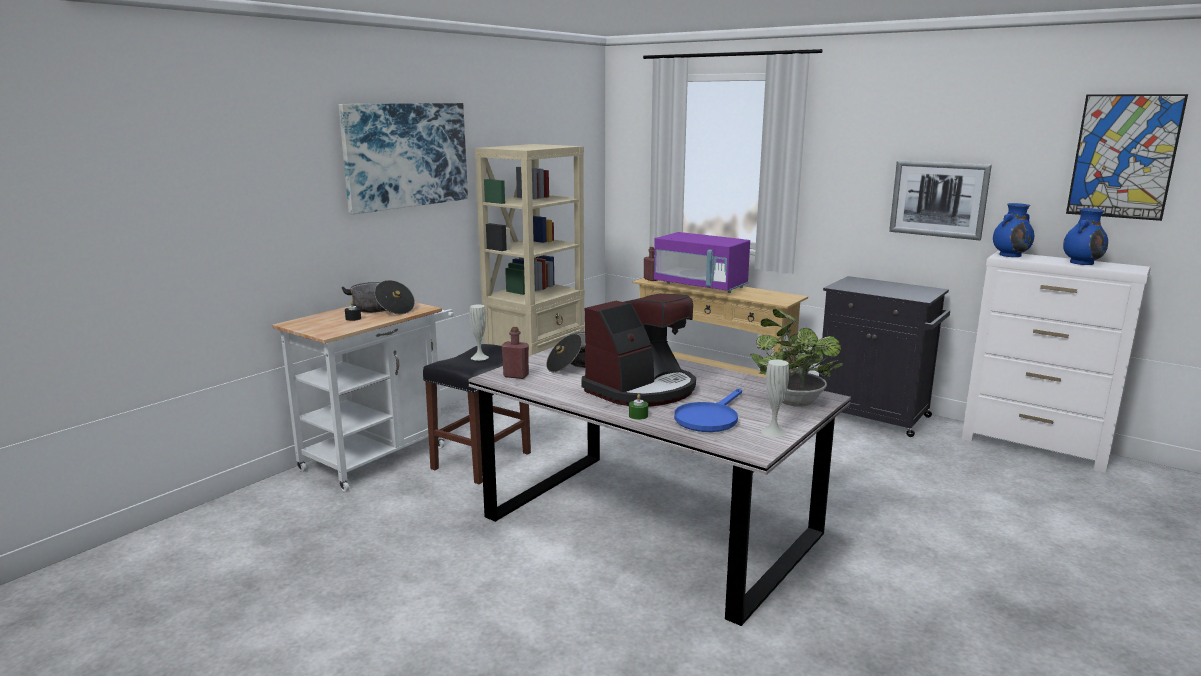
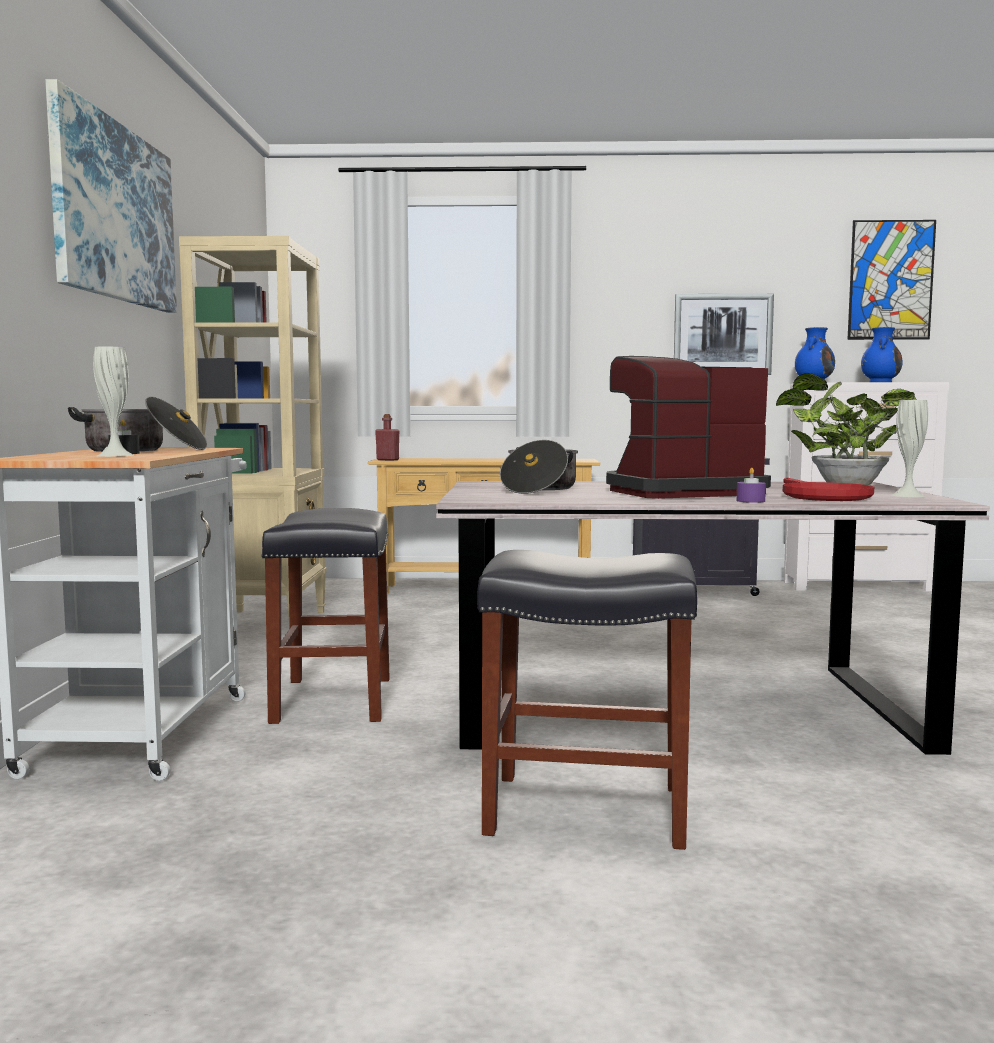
camera: 35 degrees left, 10 degrees down
white vase [470,305,489,361] -> white vase moved to [93,346,135,457]
red bottle [502,327,529,379] -> none
coffee machine [581,294,696,407] -> coffee machine turned 120 degrees counterclockwise [606,356,771,499]
green candle [629,394,648,420] -> purple candle [736,468,766,503]
purple microwave [654,232,750,293] -> none
blue frying pan [674,388,742,432] -> red frying pan [783,478,874,501]
none -> black stool [477,550,697,850]

